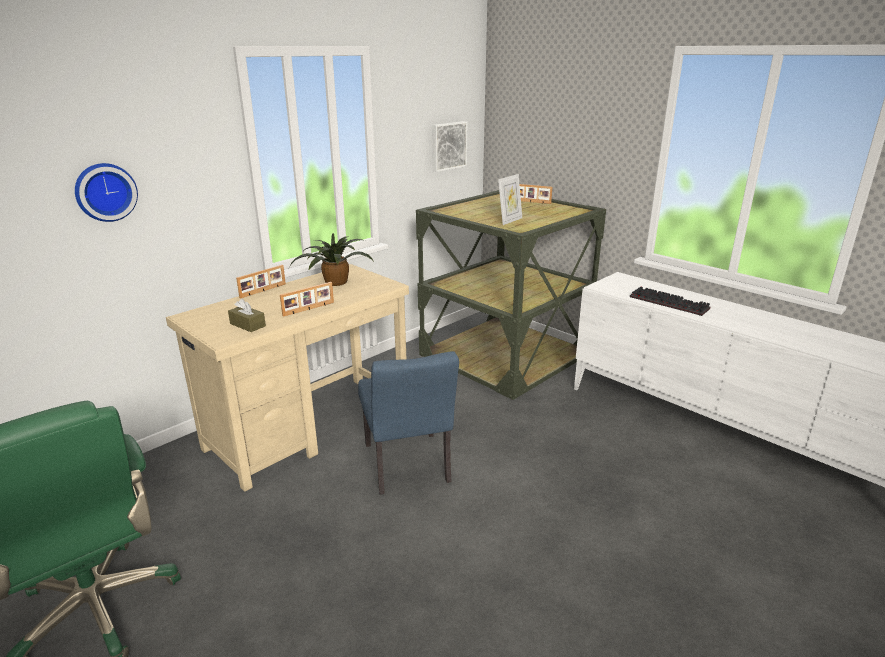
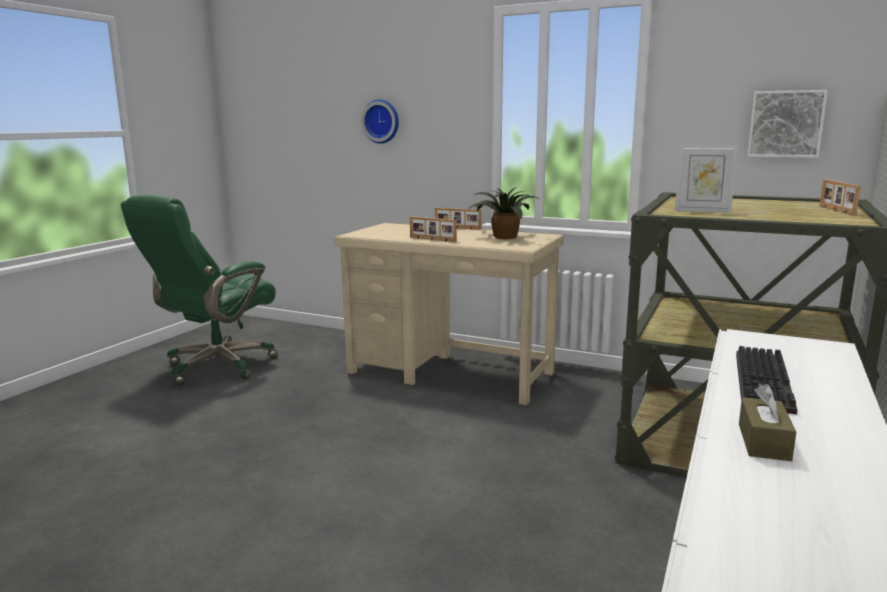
camera: 70 degrees right, 10 degrees down
brown tissue box [228,299,266,332] -> brown tissue box moved to [739,384,796,461]
blue chair [358,351,459,495] -> none

